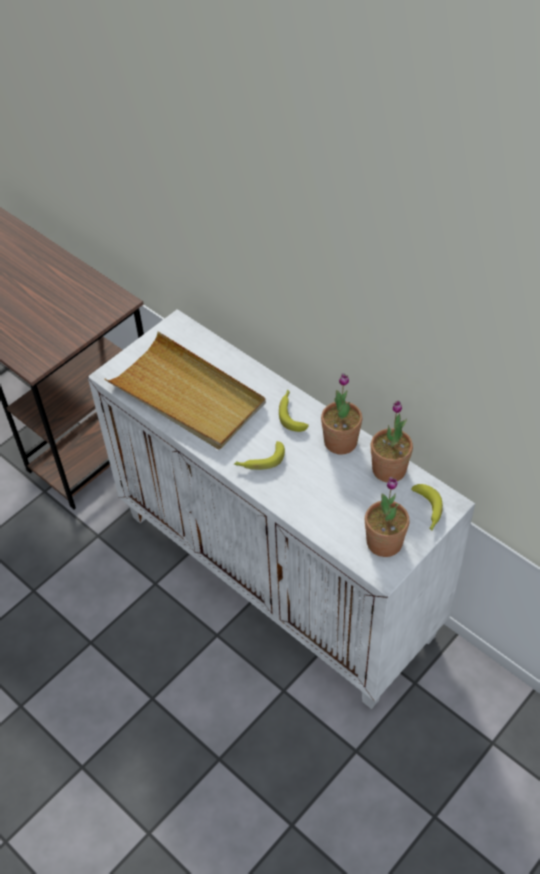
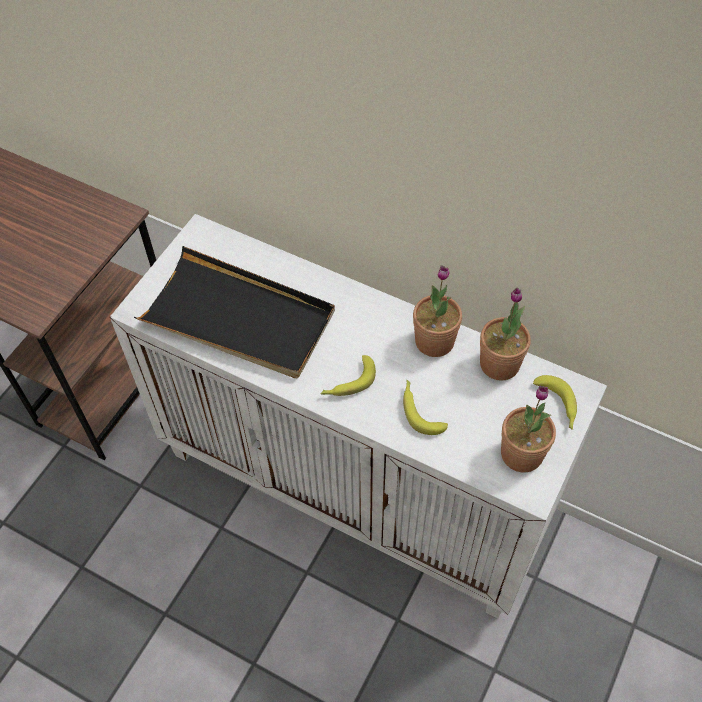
camera: 15 degrees left, 5 degrees up
beige tray [105,331,266,450] -> black tray [134,246,335,378]
banana [279,389,309,432] -> banana moved to [403,380,448,435]

